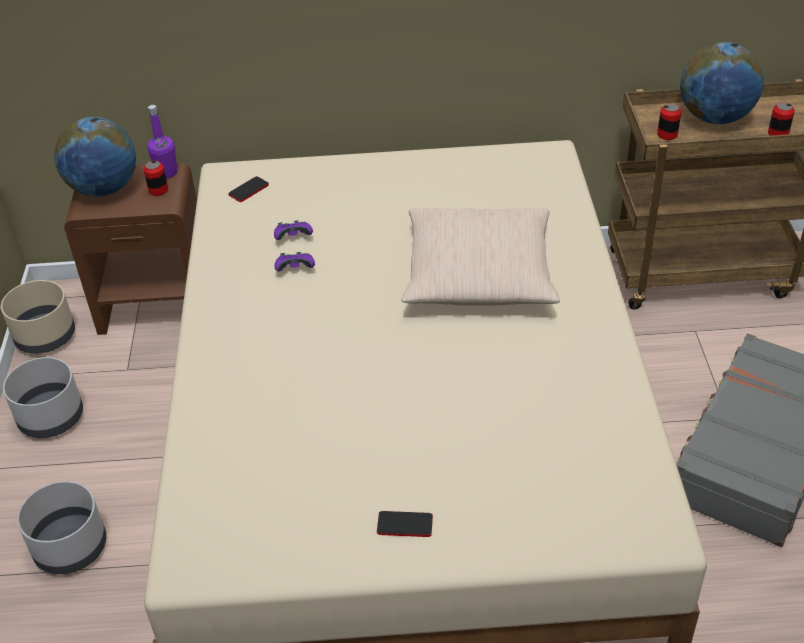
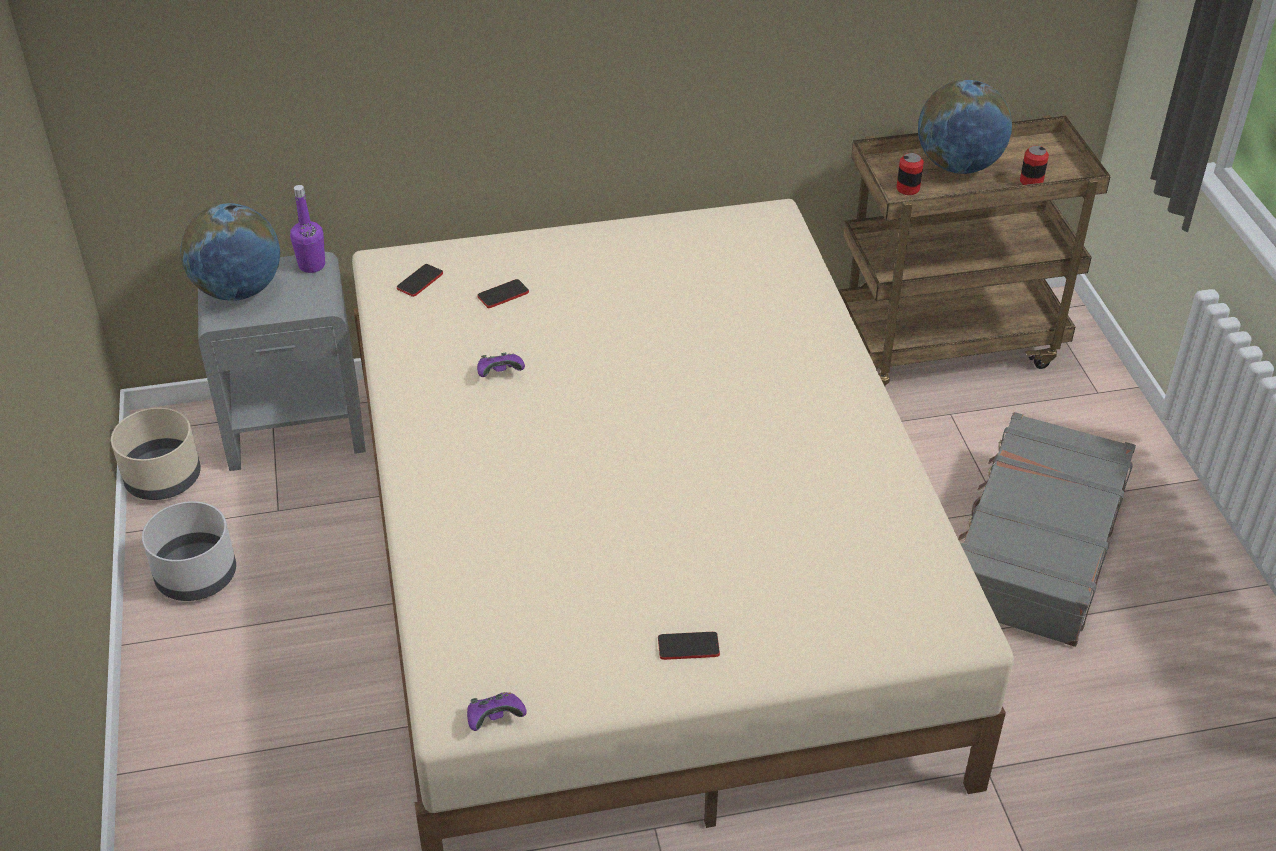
camera: 10 degrees left, 0 degrees up
grey planter [17,481,106,574] -> none
brown nightstand [64,163,197,335] -> grey nightstand [198,252,366,471]
can [143,161,168,196] -> none
purple game controller [274,220,313,240] -> purple game controller moved to [467,692,527,731]
beige pillow [402,208,560,306] -> none
none -> phone [477,279,529,308]

